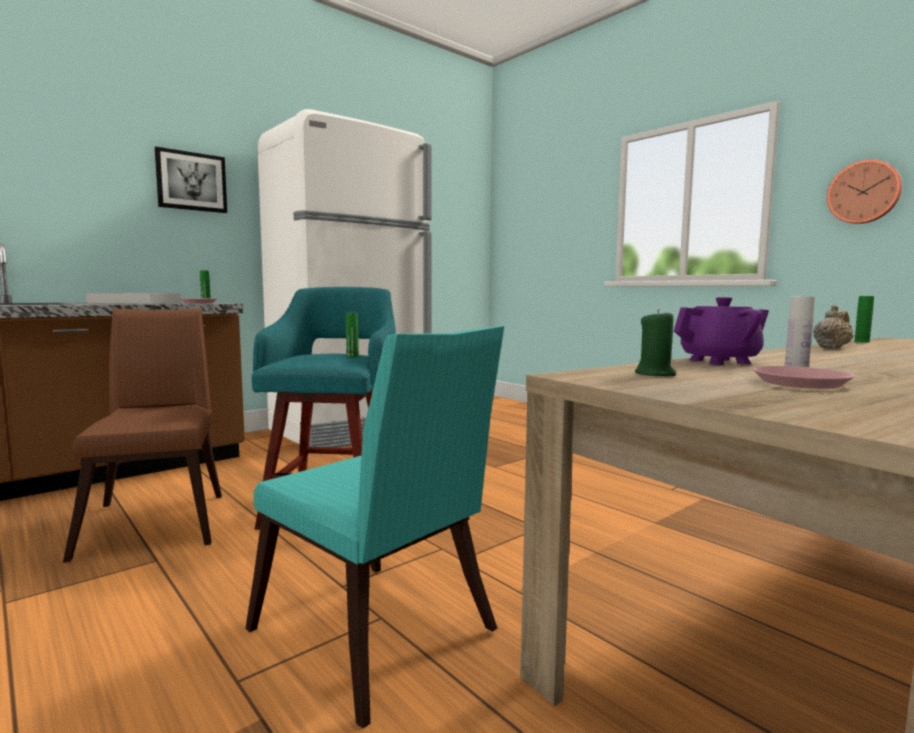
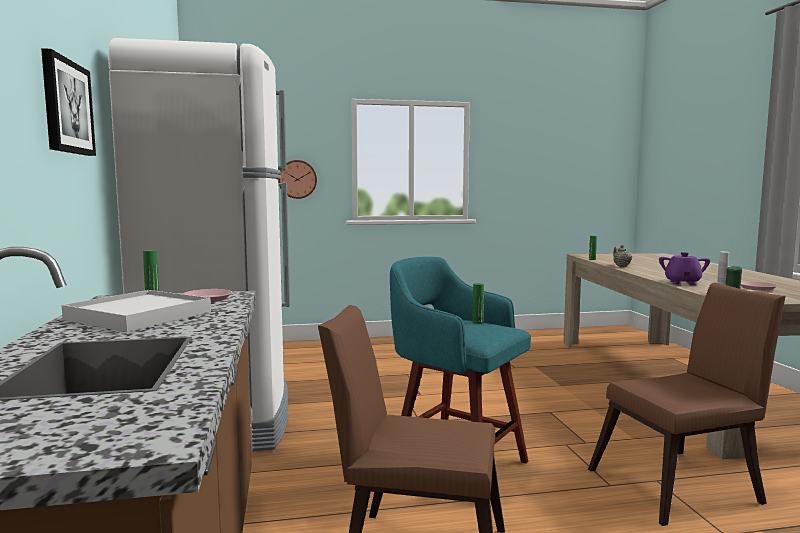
camera: 60 degrees left, 0 degrees up
turquoise chair [245,326,504,729] -> brown chair [588,282,786,526]
wall clock [827,160,902,224] -> wall clock moved to [278,160,317,199]

